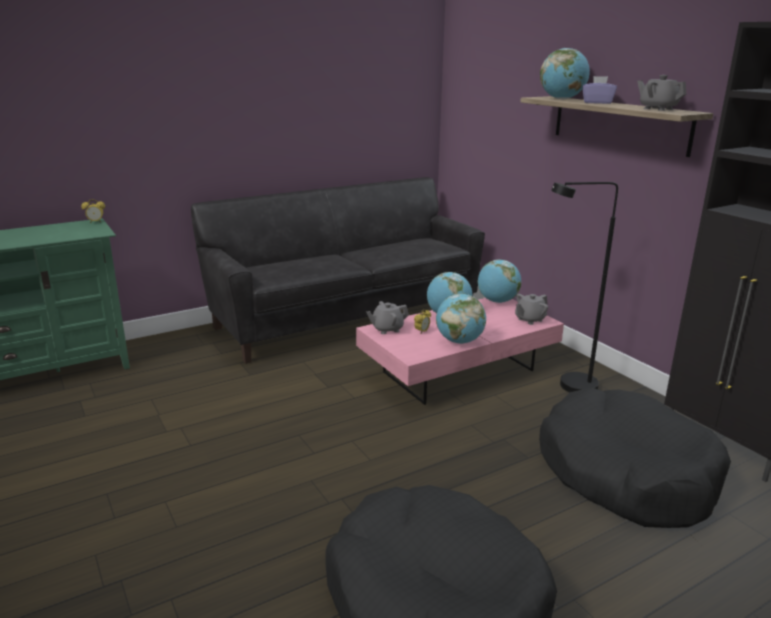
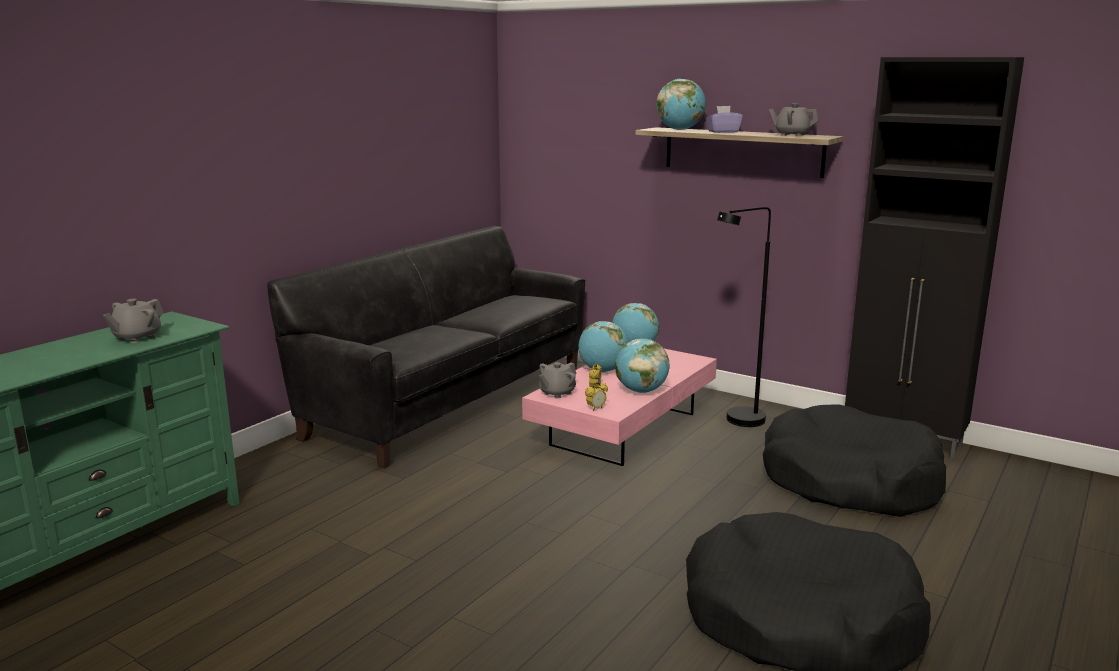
camera: 25 degrees left, 5 degrees down
alarm clock [81,199,105,223] -> alarm clock moved to [585,382,608,411]
grey teapot [515,294,548,325] -> grey teapot moved to [103,299,164,343]

